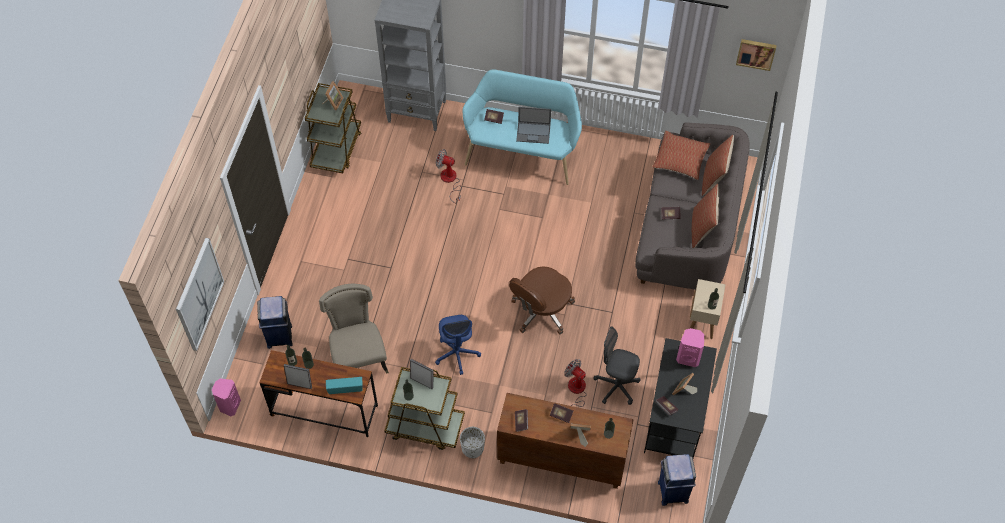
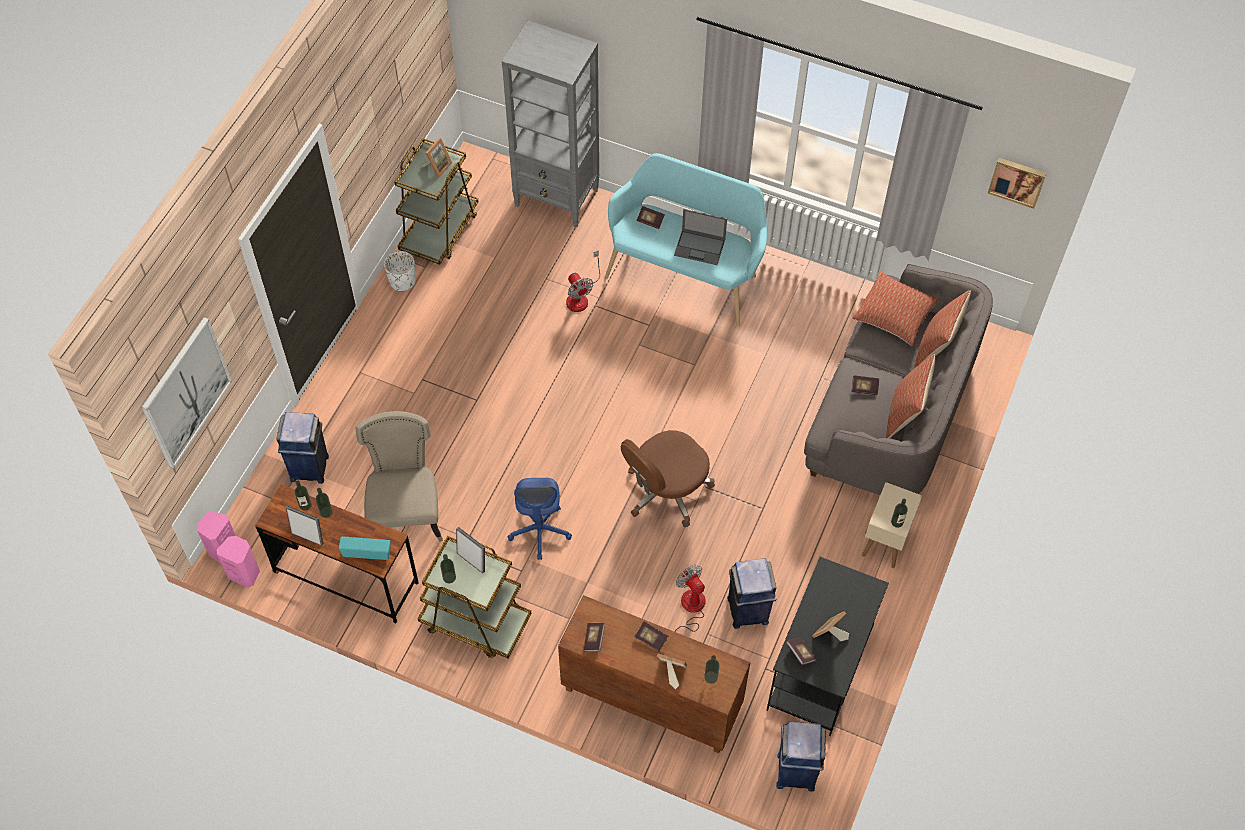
camera: 10 degrees right, 0 degrees up
fan [436,149,462,203] -> fan turned 150 degrees counterclockwise [566,250,600,312]
white planter [460,427,485,458] -> white planter moved to [384,251,416,292]
grey office chair [593,326,641,405] -> blue trash can [727,558,777,629]
pink speaker [676,328,704,367] -> pink speaker moved to [217,536,260,588]

